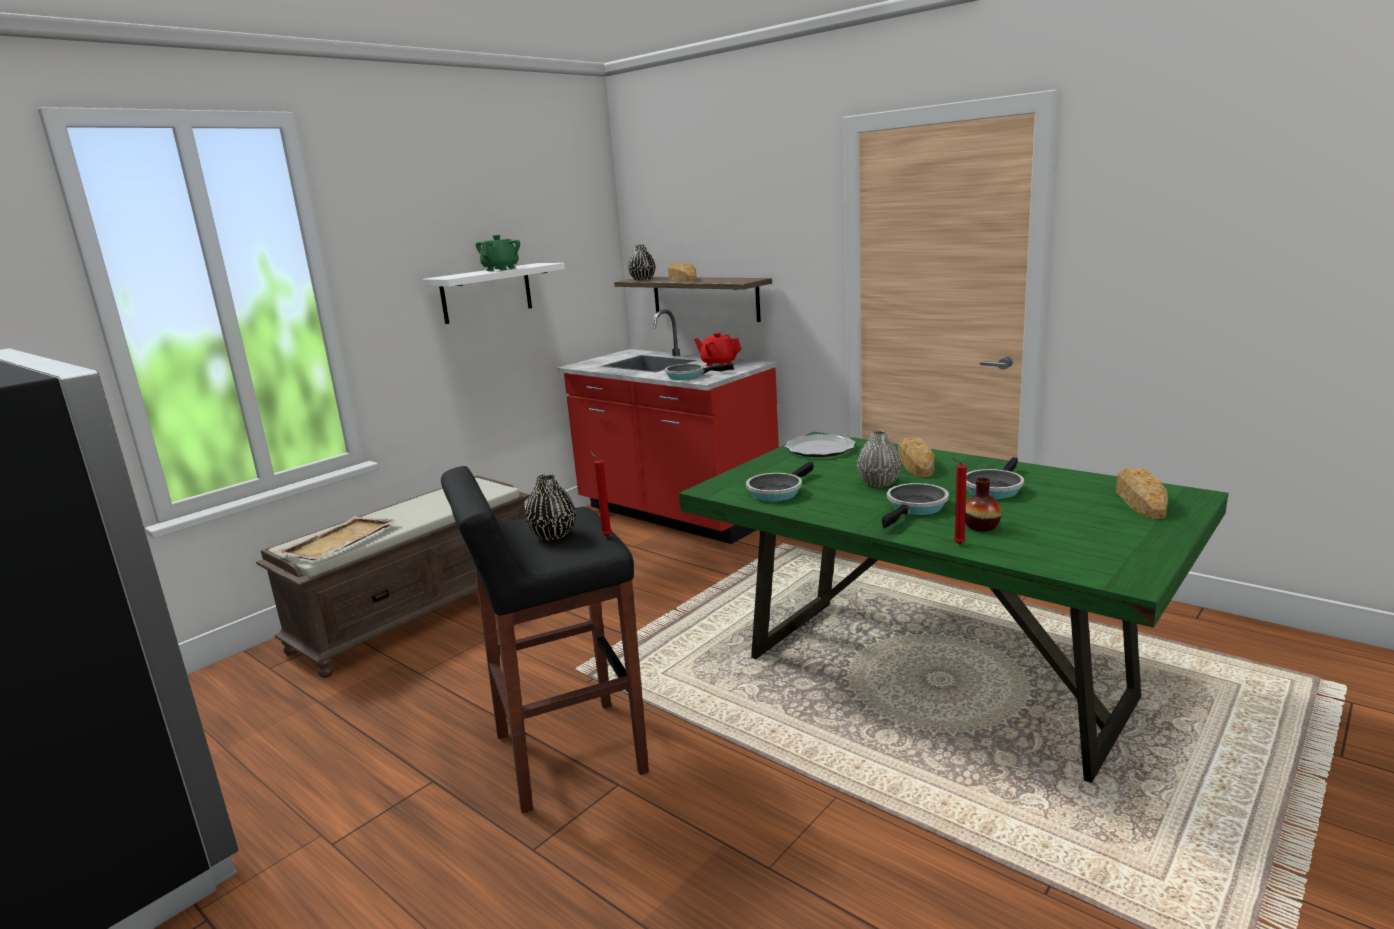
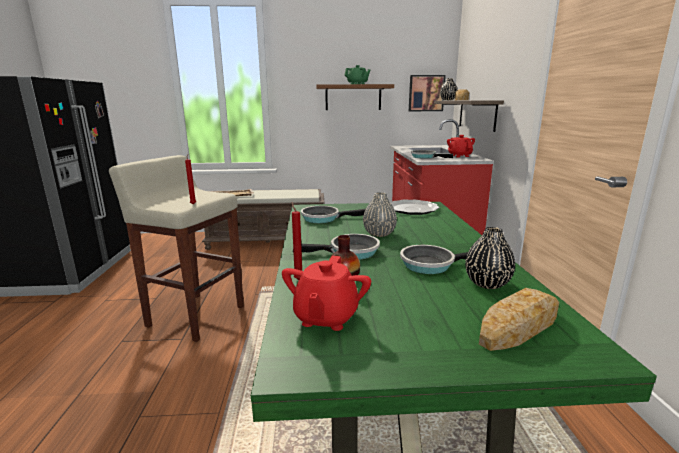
camera: 45 degrees right, 0 degrees up
white shelf [422,263,565,324] -> brown shelf [316,84,394,110]
black stool [441,466,649,813] -> beige stool [109,155,244,342]
black vase [525,474,576,540] -> black vase moved to [465,227,515,289]
bread [898,437,935,477] -> none
none -> red teapot [282,256,371,331]
none -> picture [409,75,446,111]

